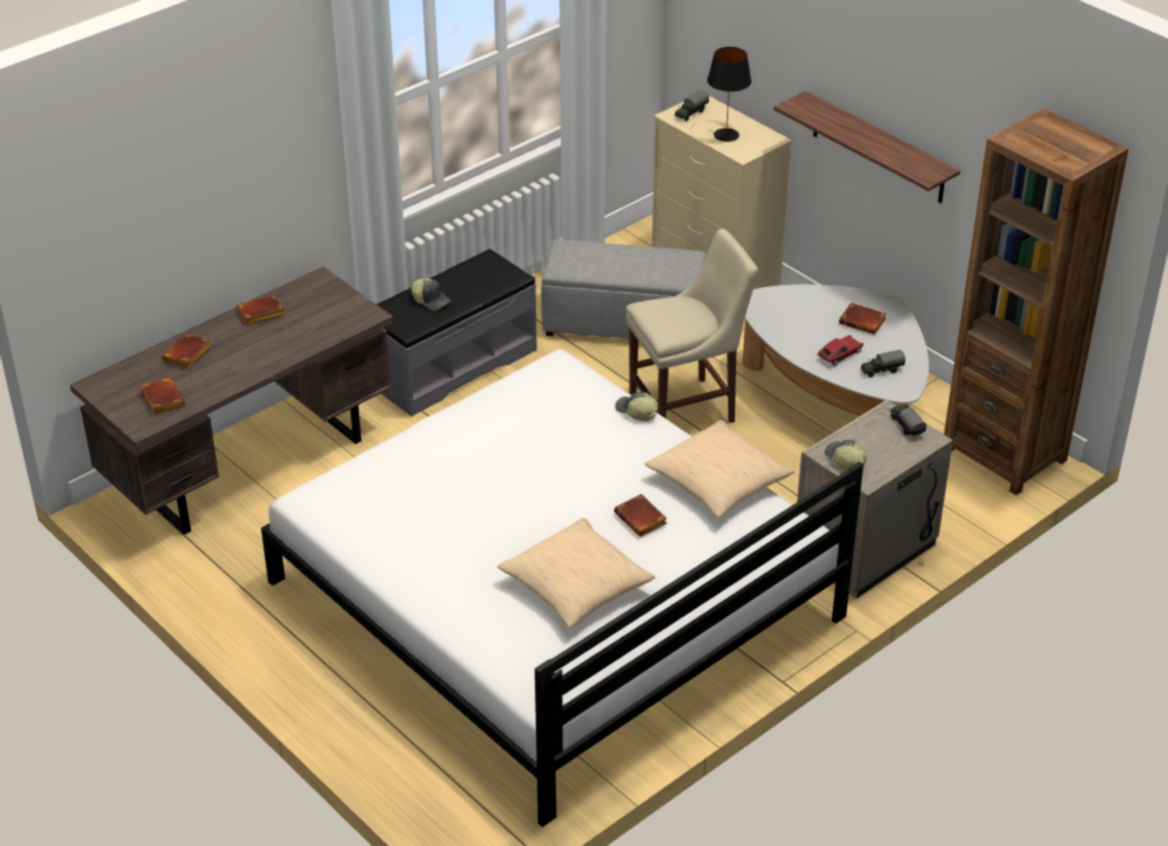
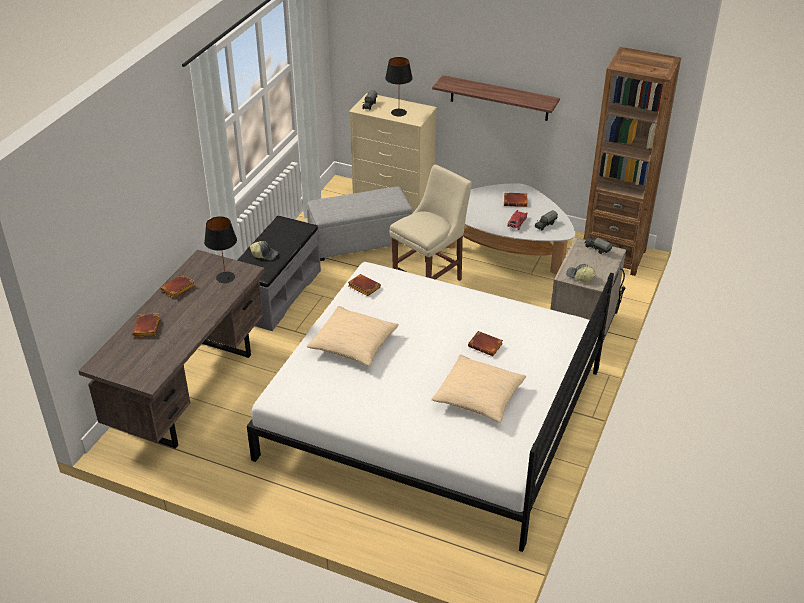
camera: 25 degrees left, 0 degrees up
brown book [140,378,185,414] -> brown book moved to [348,274,381,296]
cap [615,392,658,422] -> none
beige pillow [645,420,794,518] -> beige pillow moved to [307,306,399,366]
none -> black table lamp [204,216,237,283]

